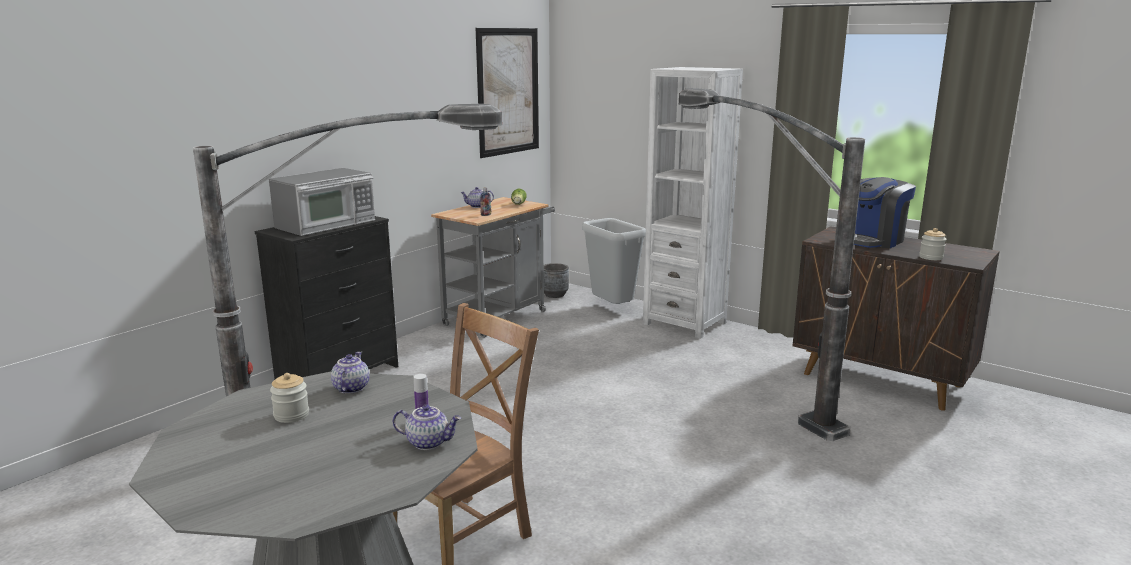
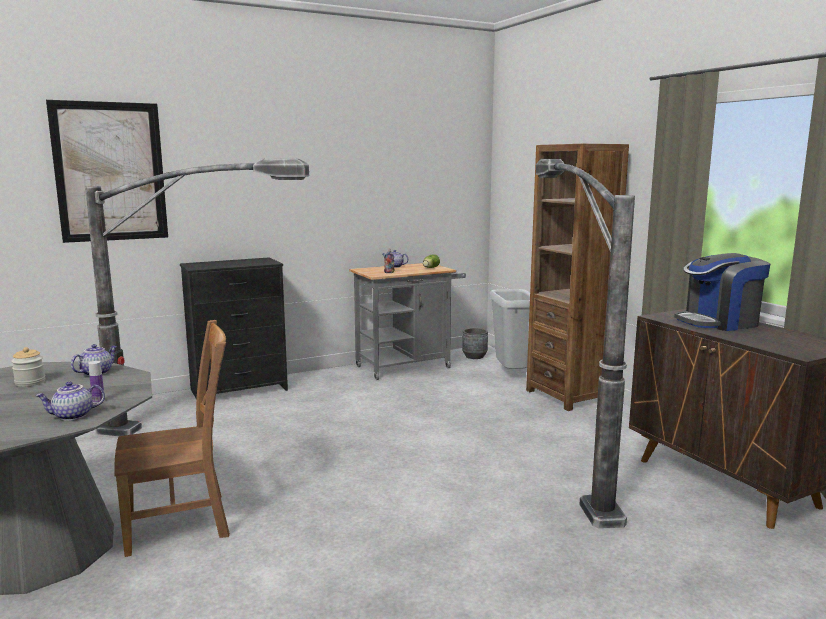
camera: 25 degrees right, 5 degrees down
microwave [269,168,375,236] -> none
teapot [393,405,461,450] -> teapot turned 120 degrees clockwise [35,381,105,421]
picture [476,28,539,158] -> picture moved to [46,100,168,243]
white bookcase [643,67,743,339] -> brown bookcase [526,144,629,411]
jar [919,228,947,260] -> none

